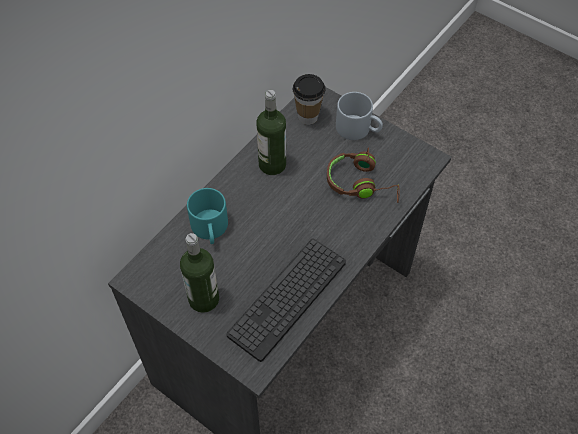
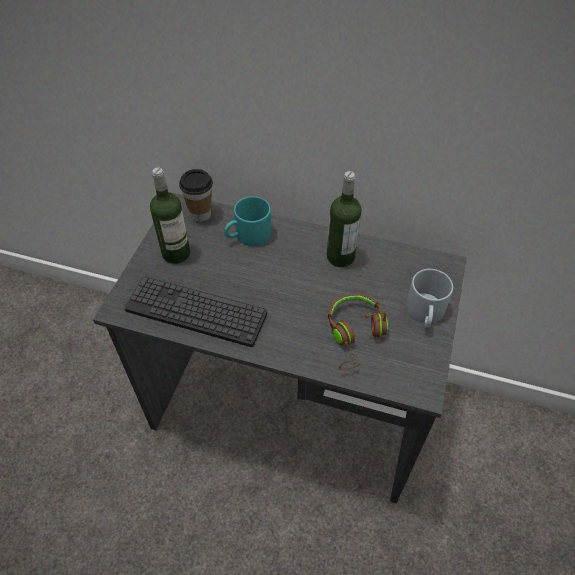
camera: 70 degrees right, 5 degrees down
cup [293,74,325,125] -> cup moved to [179,169,213,222]

